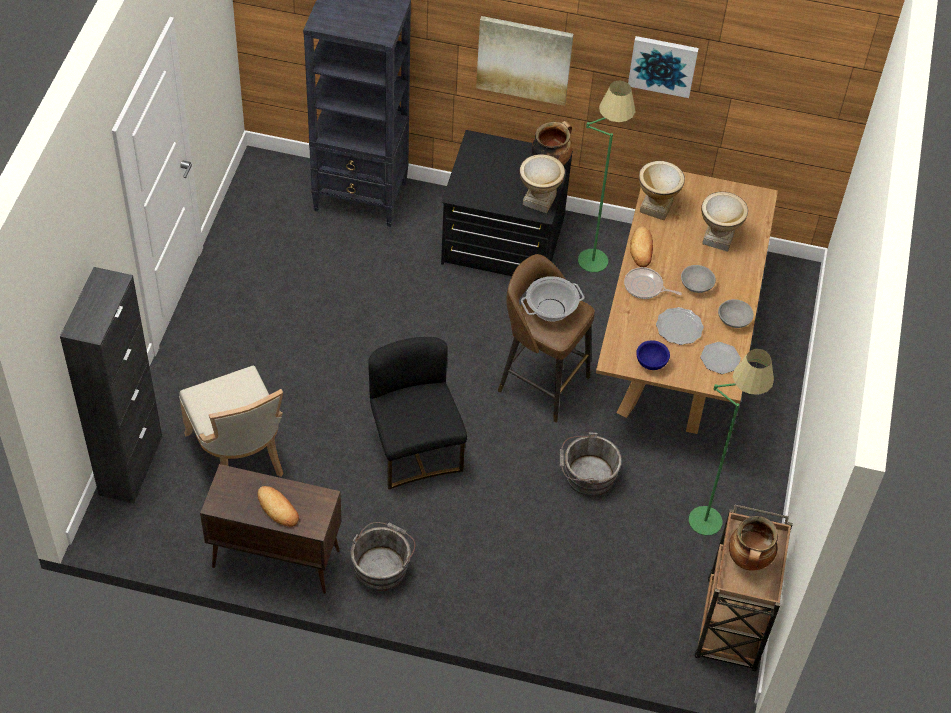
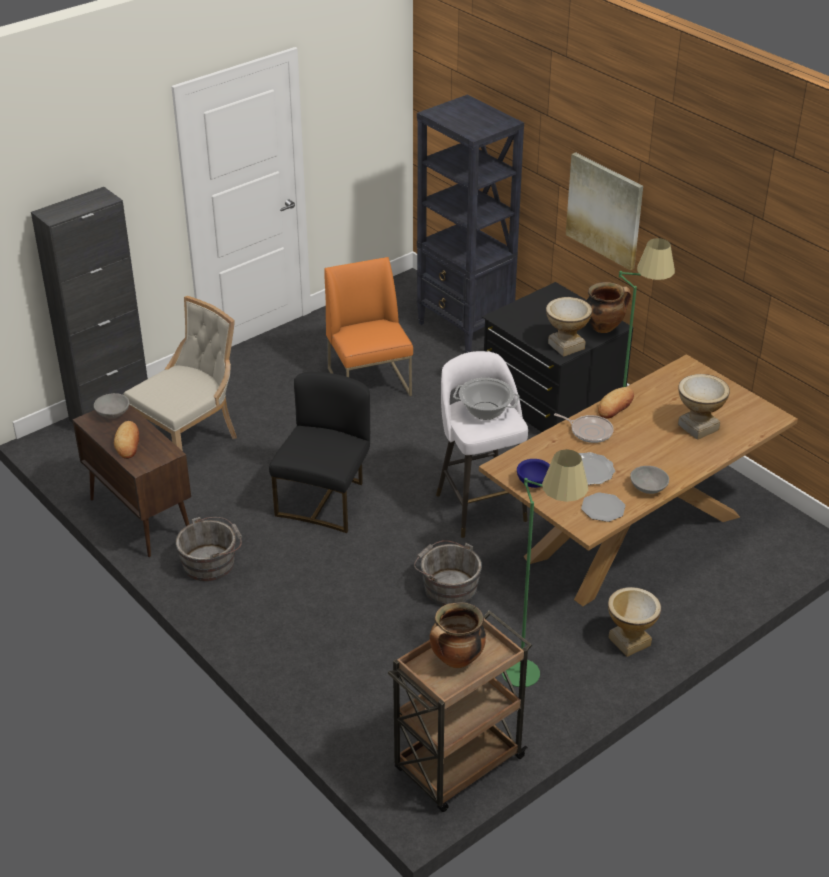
camera: 40 degrees right, 15 degrees down
beige chair [179,366,283,477] -> beige chair turned 150 degrees counterclockwise [123,296,237,451]
brown stool [498,254,595,422] -> white stool [436,351,528,538]
frying pan [624,267,682,299] -> frying pan turned 150 degrees clockwise [554,413,614,443]
picture [628,36,699,98] -> none
vase [639,161,685,220] -> vase moved to [608,587,661,657]
grey bowl [681,265,716,293] -> grey bowl moved to [94,393,129,419]
none -> orange chair [324,257,413,396]

